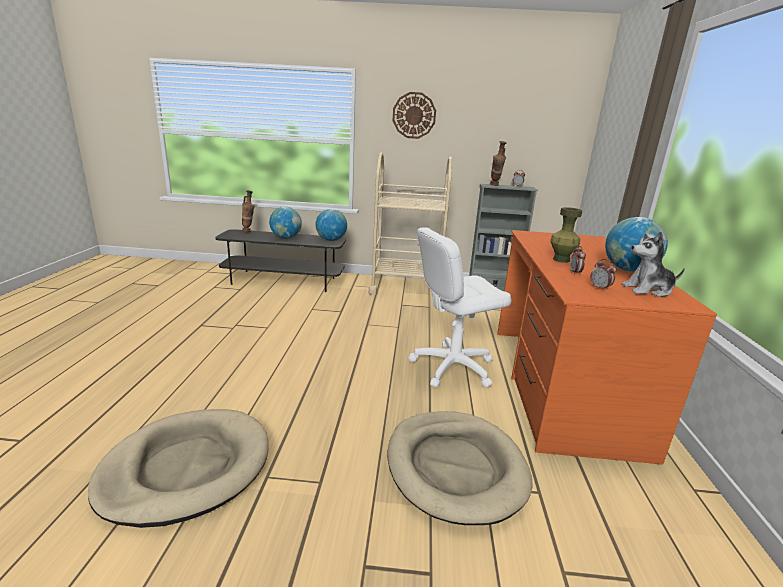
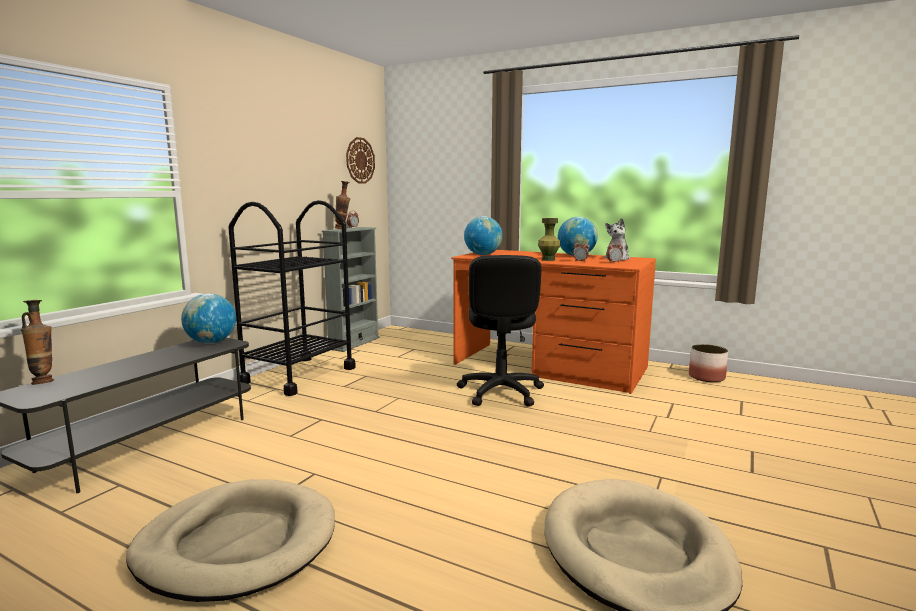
camera: 65 degrees left, 10 degrees down
globe [269,207,302,239] -> globe moved to [464,216,503,255]
beige cart [369,153,452,295] -> black cart [228,200,356,396]
beige dog bed [387,411,533,525] -> beige dog bed moved to [126,479,335,602]
wall clock [393,92,436,139] -> wall clock moved to [346,137,375,184]
white office chair [408,227,511,388] -> black office chair [457,255,544,406]
none -> planter [689,344,728,382]

